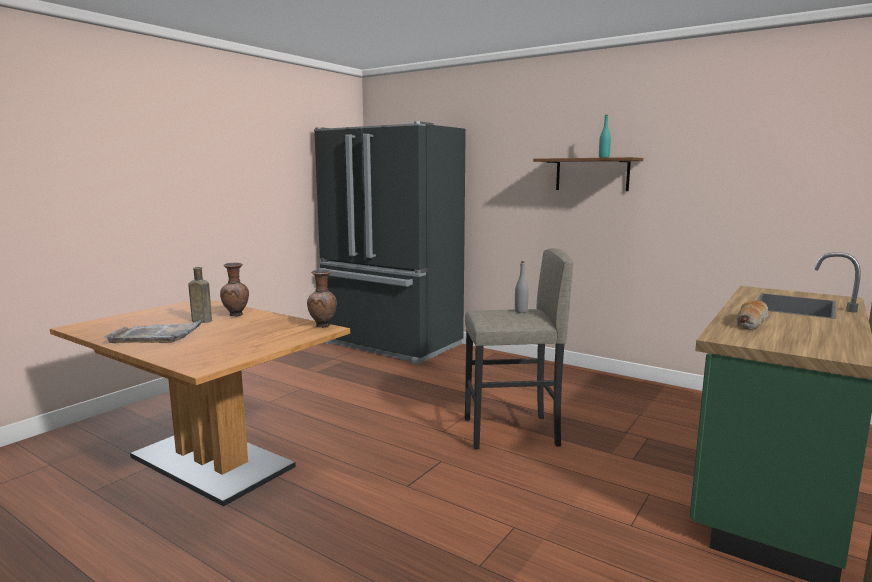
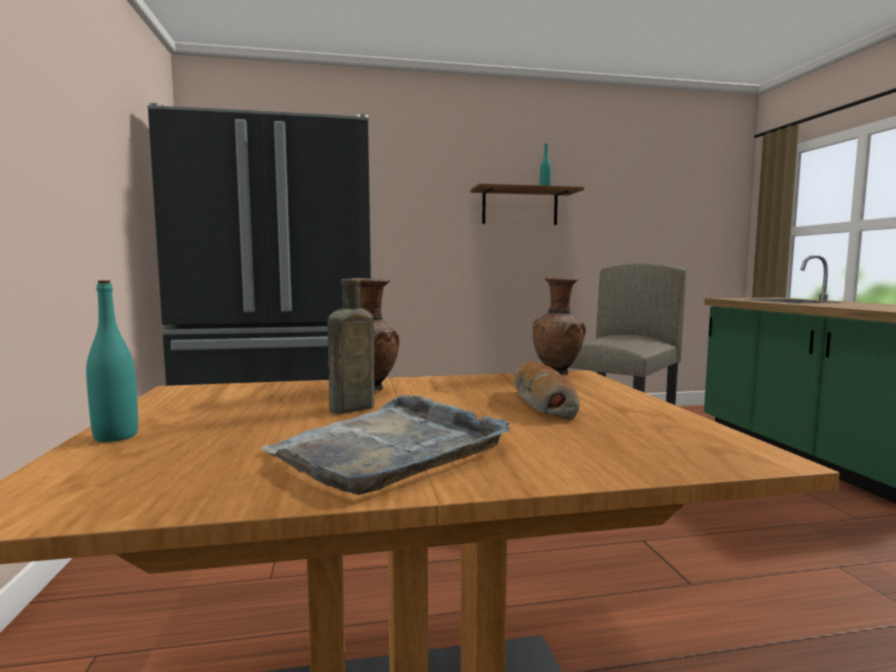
camera: 45 degrees left, 5 degrees down
grey bottle [515,261,529,313] -> none
bread [737,300,769,330] -> bread moved to [514,361,580,420]
none -> turquoise bottle [86,280,138,442]

